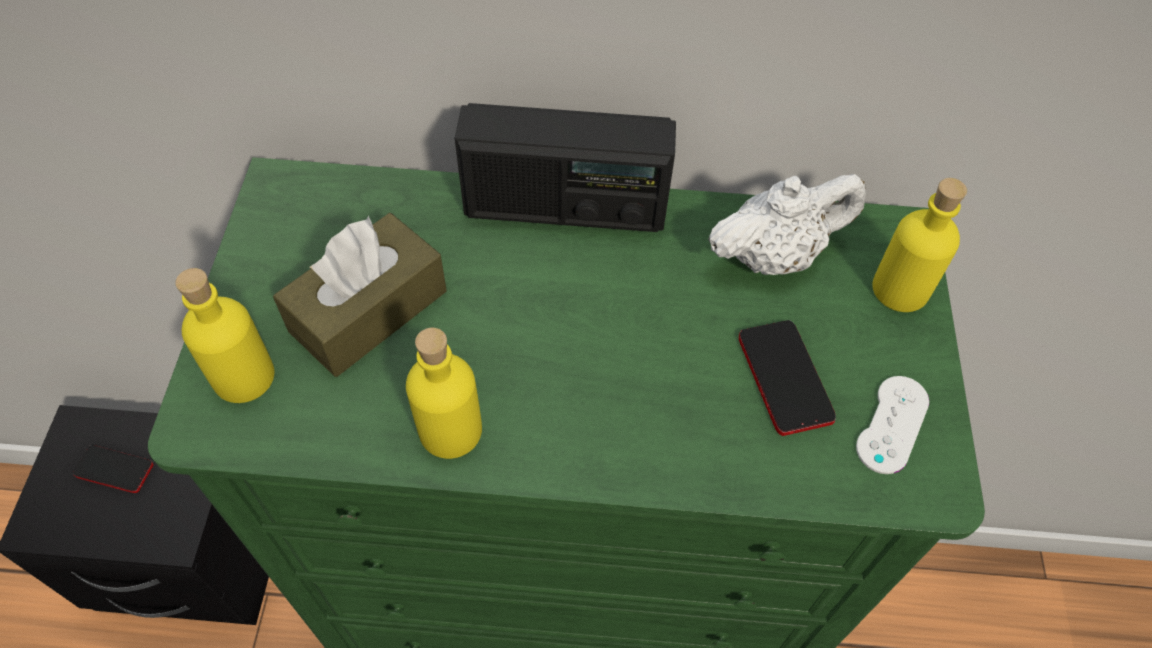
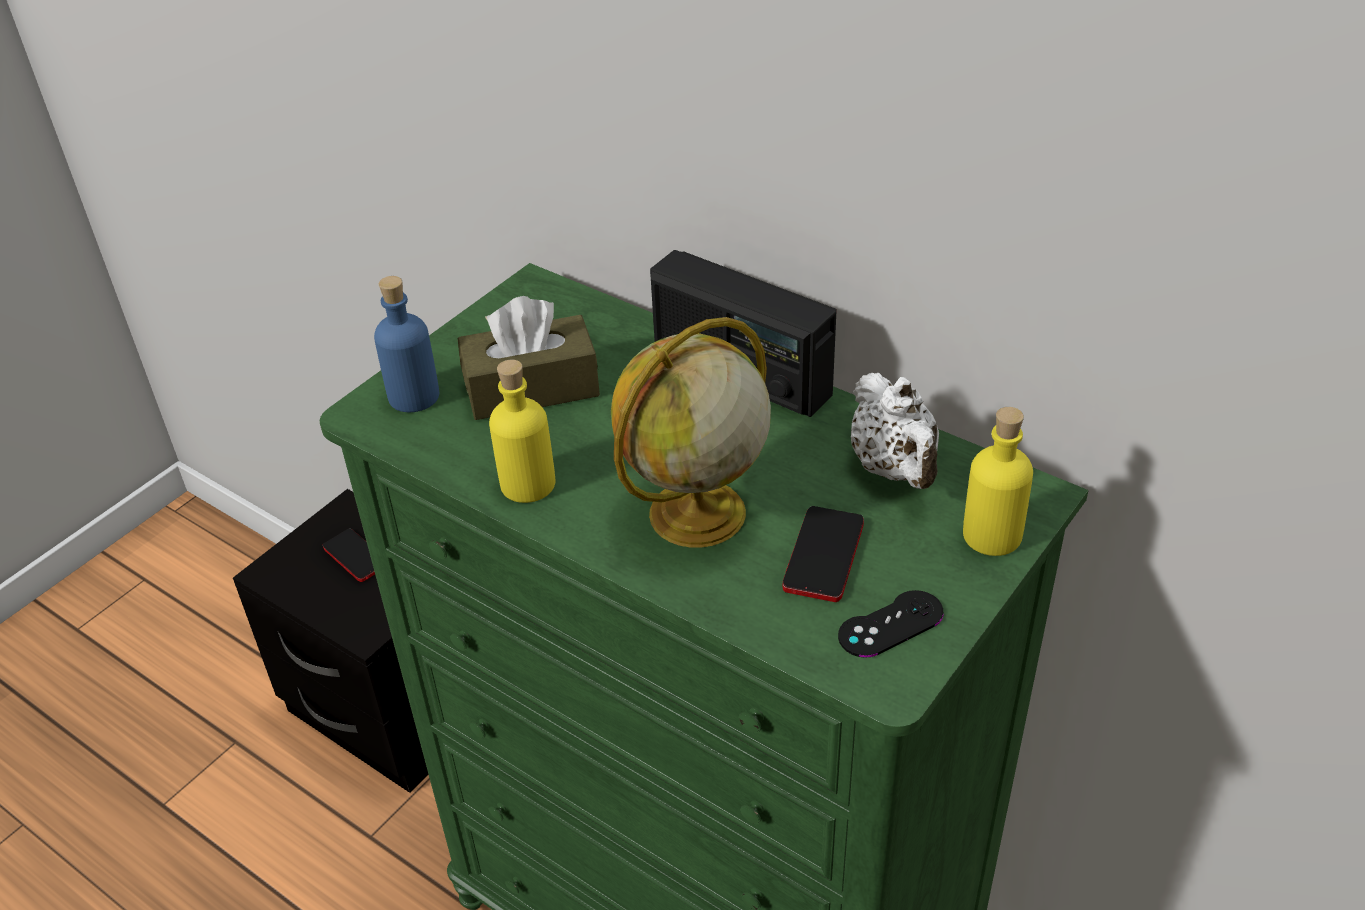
camera: 35 degrees right, 15 degrees down
yellow bottle [175,268,274,403] -> blue bottle [374,276,439,412]
white teapot [708,174,866,275] -> white teapot turned 60 degrees clockwise [851,373,939,489]
white game controller [856,376,929,474] -> black game controller [838,590,944,658]
none -> globe [611,317,771,548]

